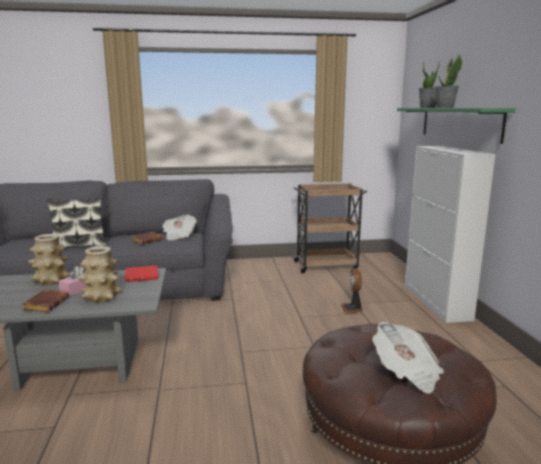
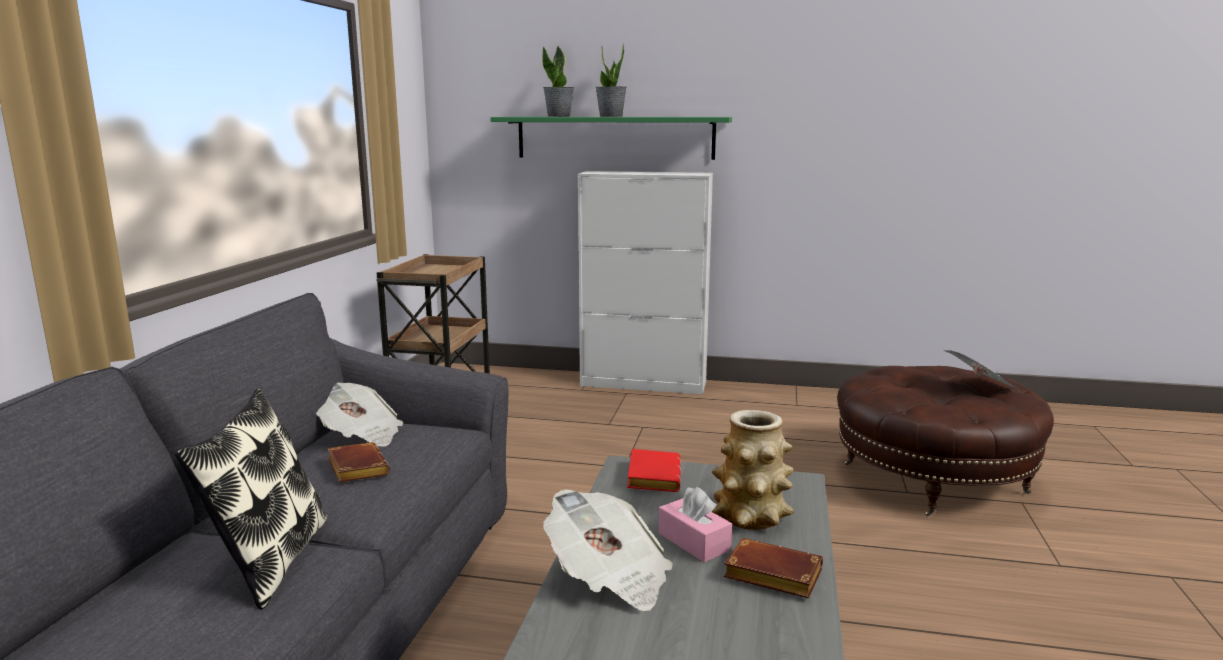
camera: 70 degrees left, 0 degrees up
vase [28,234,71,285] -> newspaper [543,489,673,611]
fan [341,268,363,314] -> none

